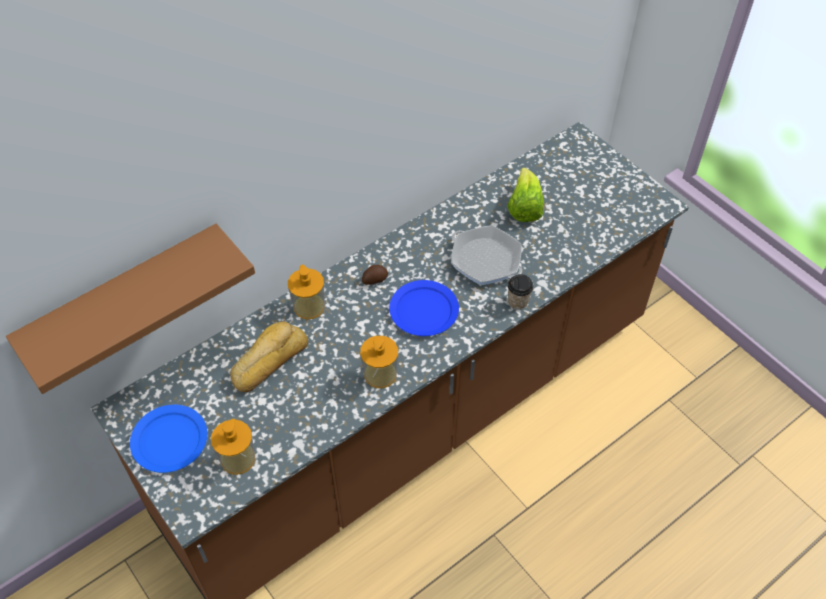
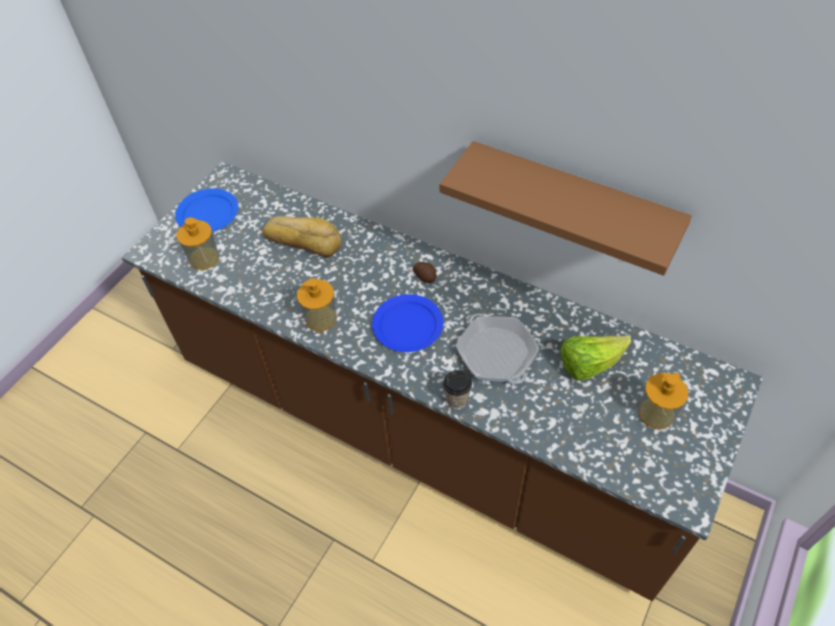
camera: 70 degrees right, 0 degrees up
brown shelf [6,224,255,394] -> brown shelf moved to [440,141,692,276]
soap dispenser [288,264,325,319] -> soap dispenser moved to [639,373,688,429]
frying pan [451,225,522,285] -> frying pan turned 135 degrees clockwise [456,313,539,384]

